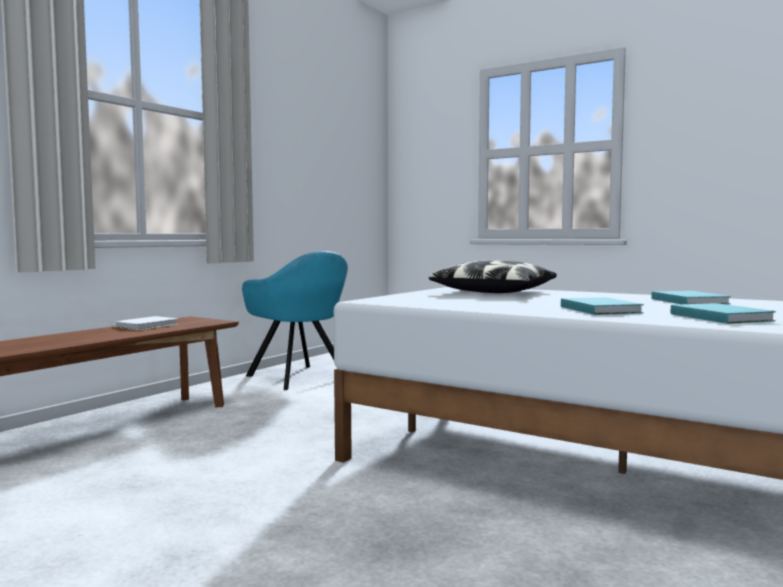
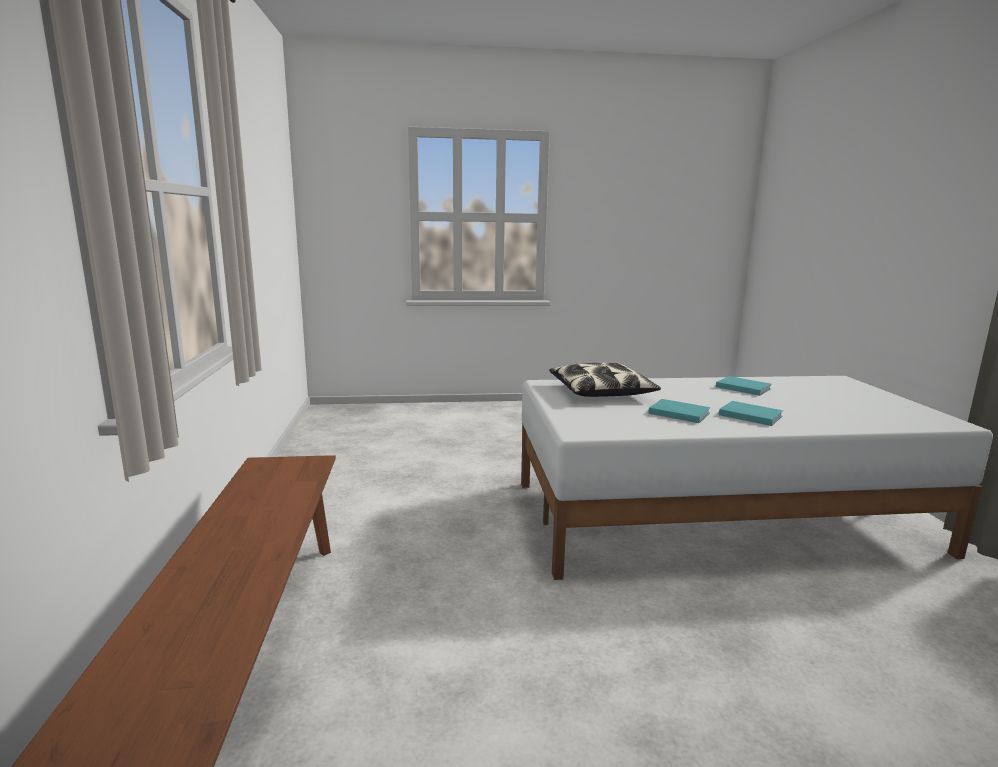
camera: 40 degrees left, 10 degrees up
white book [115,316,178,330] -> none
turquoise armchair [242,251,348,390] -> none
turquoise book [671,303,776,324] -> turquoise book moved to [649,399,711,423]

